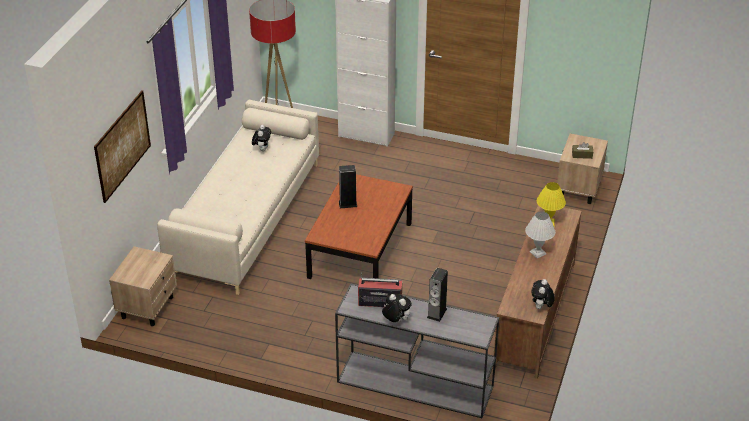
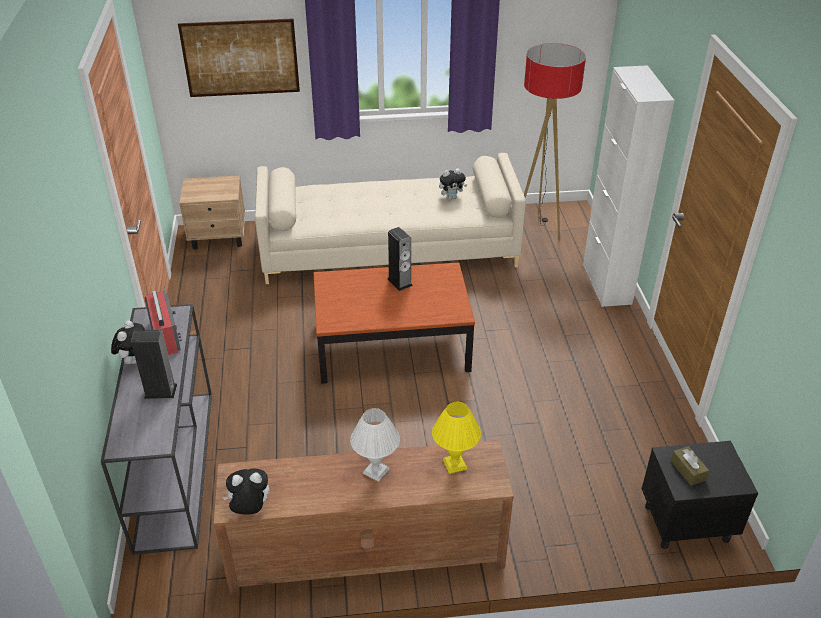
camera: 65 degrees right, 0 degrees up
beige nightstand [557,134,608,204] -> black nightstand [641,441,758,549]

